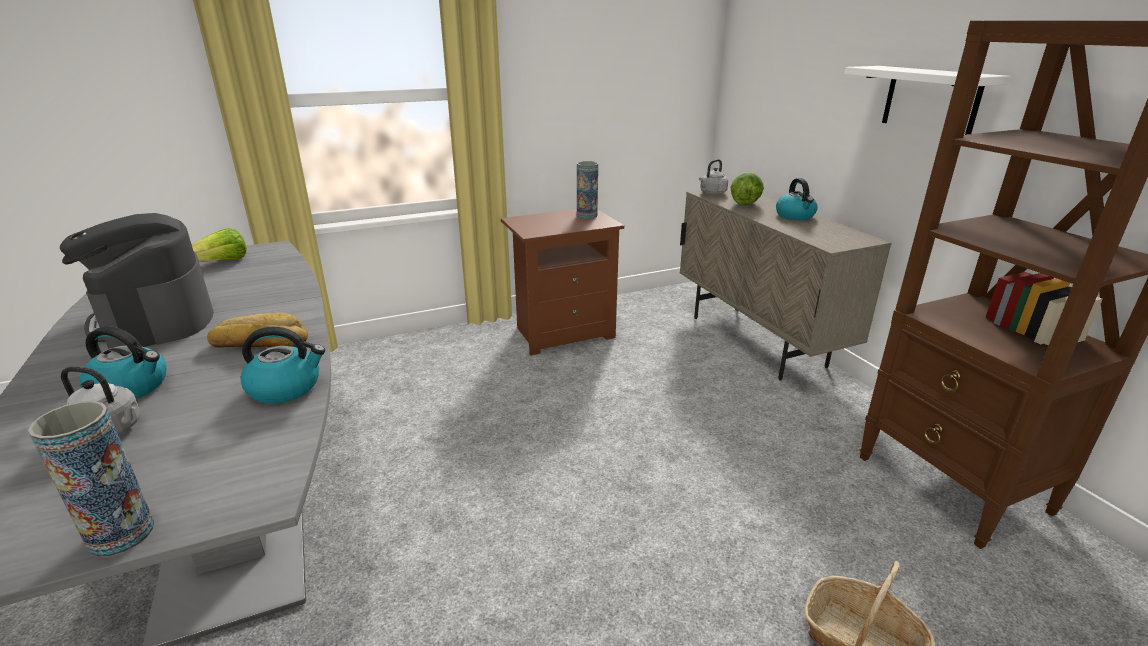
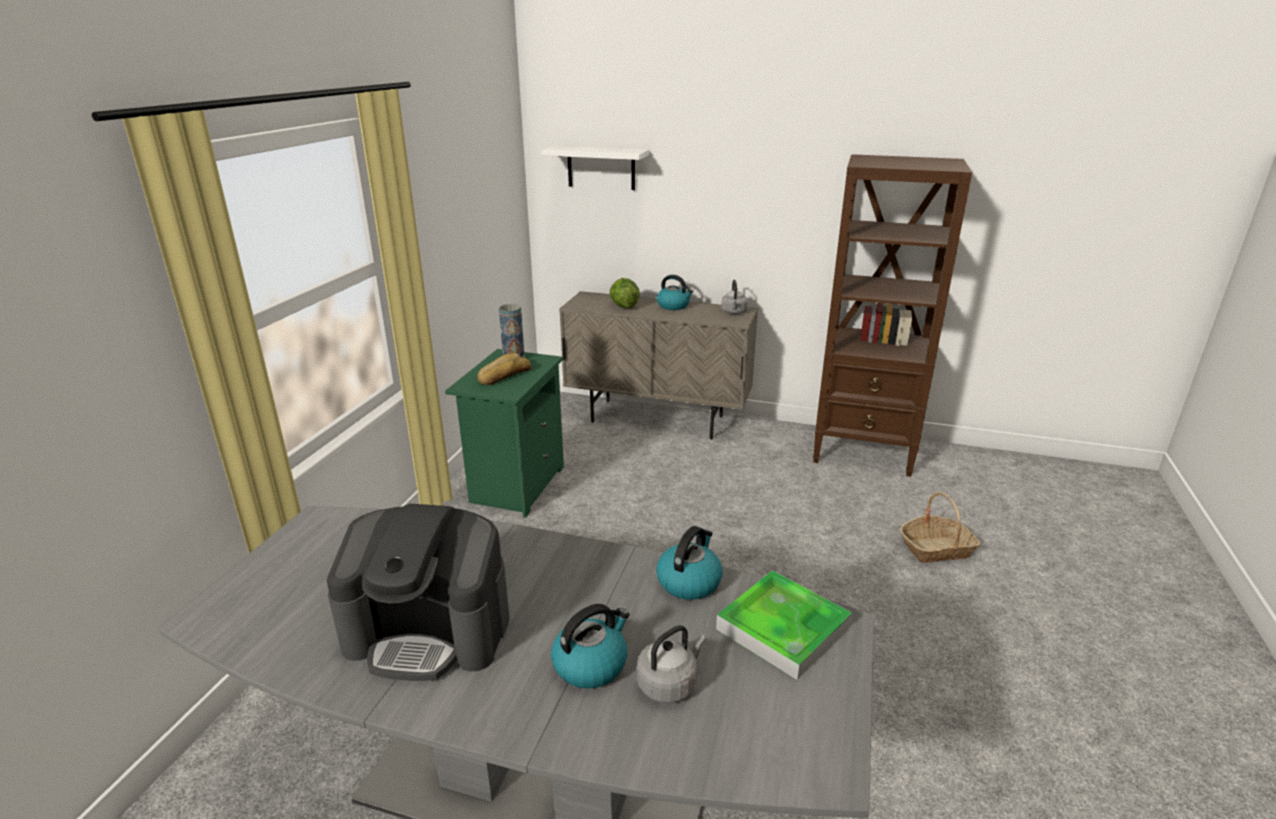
camera: 50 degrees left, 0 degrees up
vase [28,401,154,557] -> none
lettuce [192,228,247,262] -> none
bread [207,312,308,348] -> bread moved to [477,353,531,385]
brown nightstand [501,209,624,356] -> green nightstand [445,349,564,518]
grey kettle [699,159,728,195] -> grey kettle moved to [722,280,748,314]
white shelf [844,66,1010,135] -> white shelf moved to [541,146,649,190]
none -> tray [716,570,852,680]

